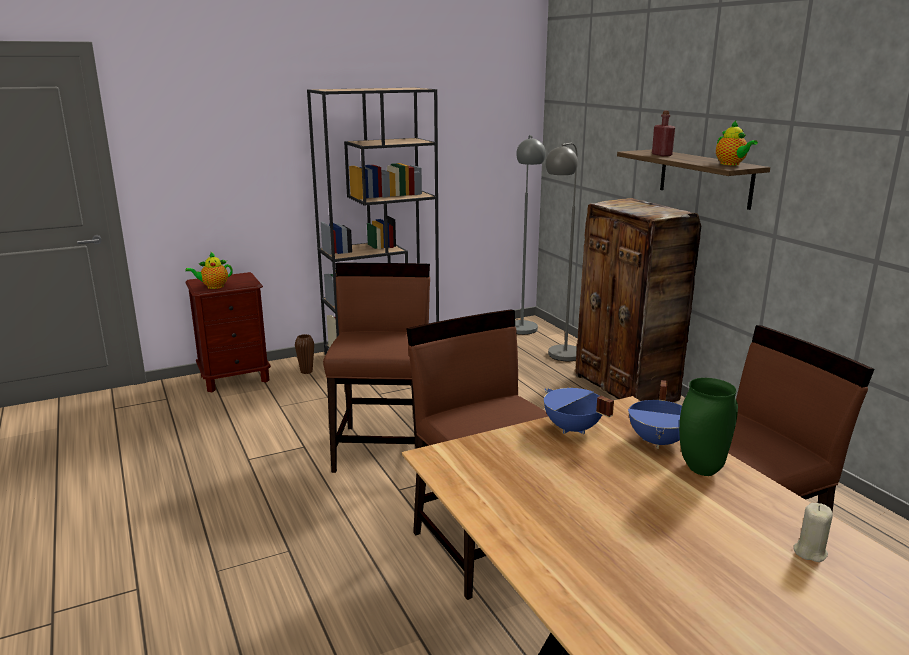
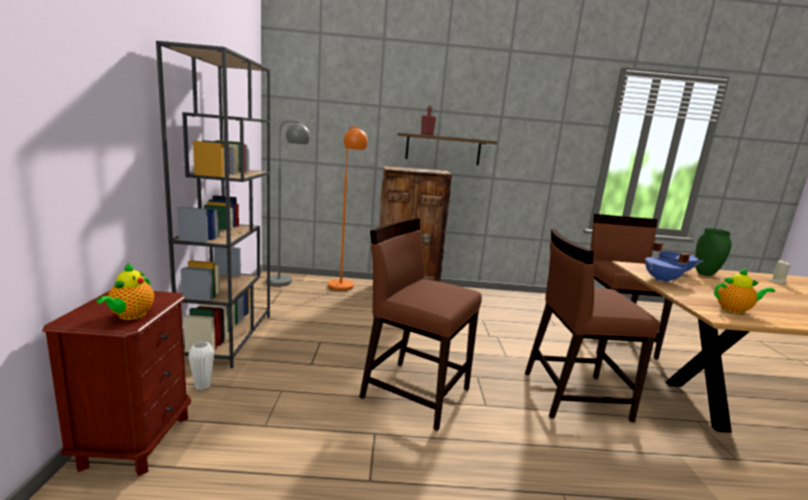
camera: 65 degrees left, 5 degrees down
brown vase [295,334,314,374] -> white vase [188,342,214,390]
grey floor lamp [546,143,578,361] -> orange floor lamp [328,126,368,291]
teapot [716,121,758,165] -> teapot moved to [714,268,775,314]

